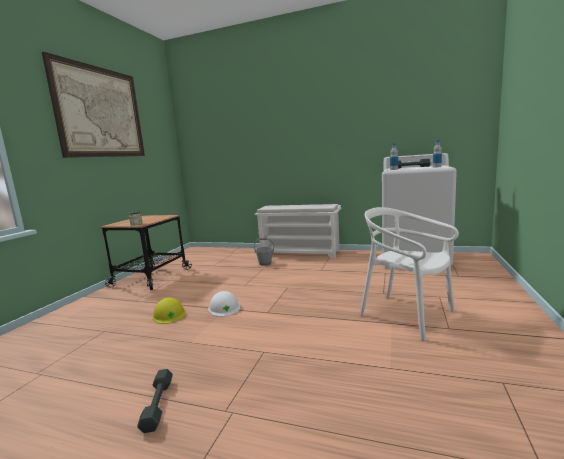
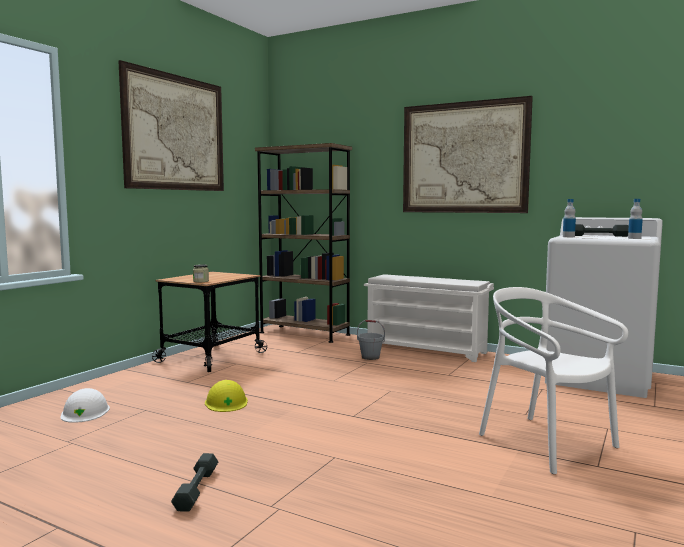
camera: 10 degrees right, 5 degrees down
white hard hat [208,291,240,317] -> white hard hat moved to [61,388,110,423]
none -> brown bookcase [255,143,352,343]
none -> picture [403,96,533,213]

